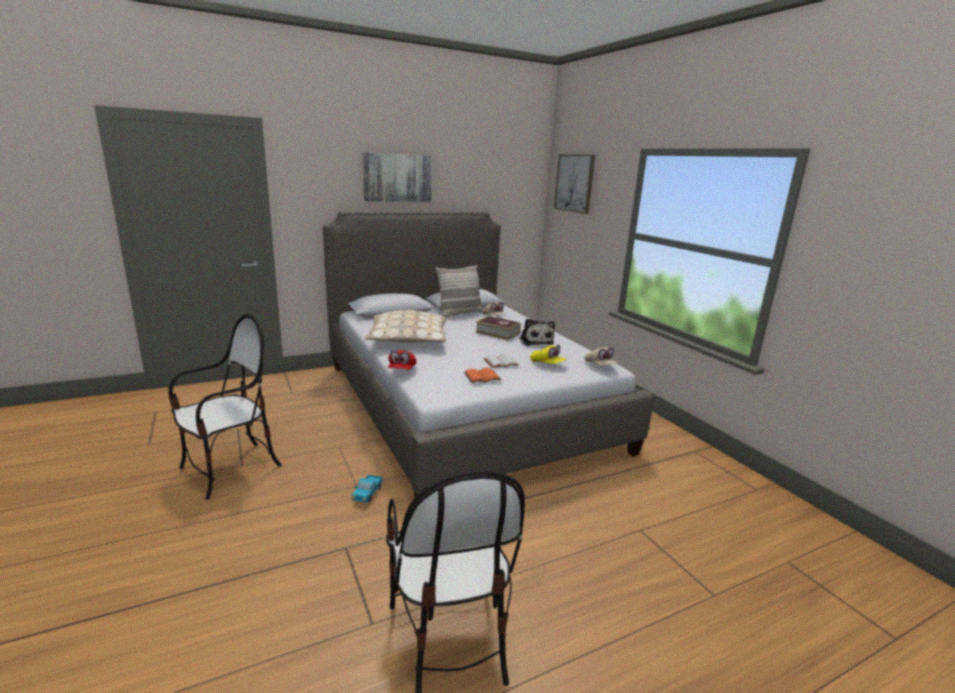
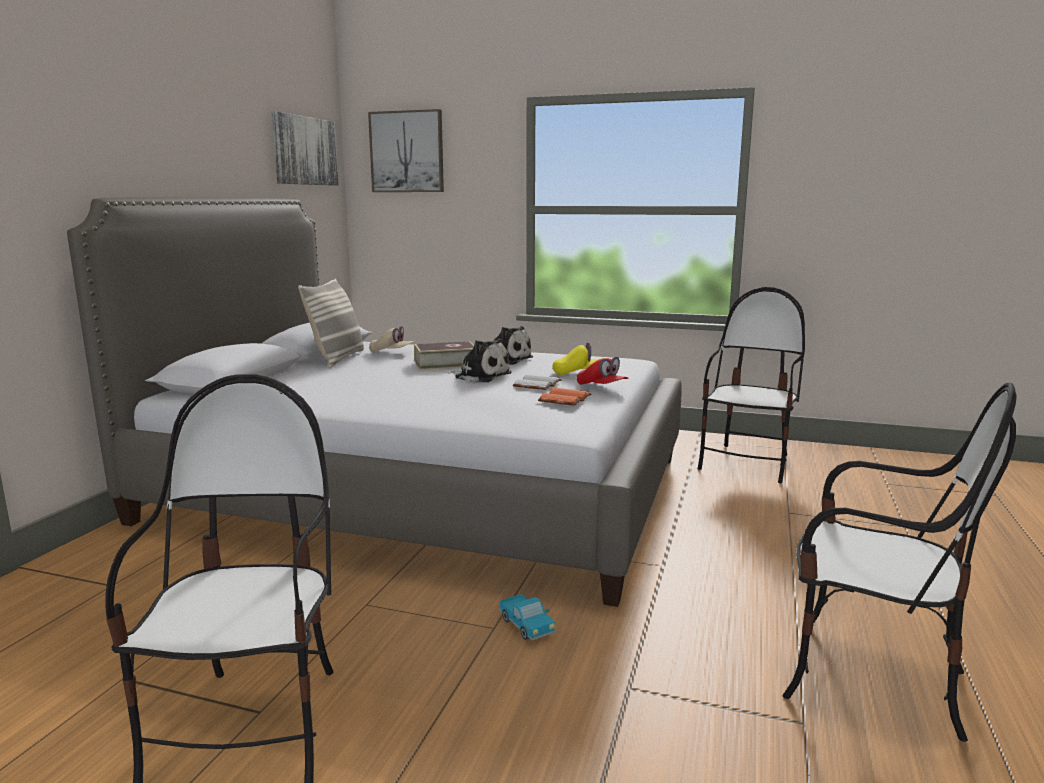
camera: 45 degrees left, 5 degrees down
picture [363,152,432,202] -> picture moved to [272,111,339,186]
beige pillow [365,310,447,343] -> none
red cap [388,350,417,370] -> red cap moved to [577,356,628,385]
beige cap [584,347,617,365] -> none
none -> plush toy [447,339,512,382]
none -> chair [698,287,805,483]

